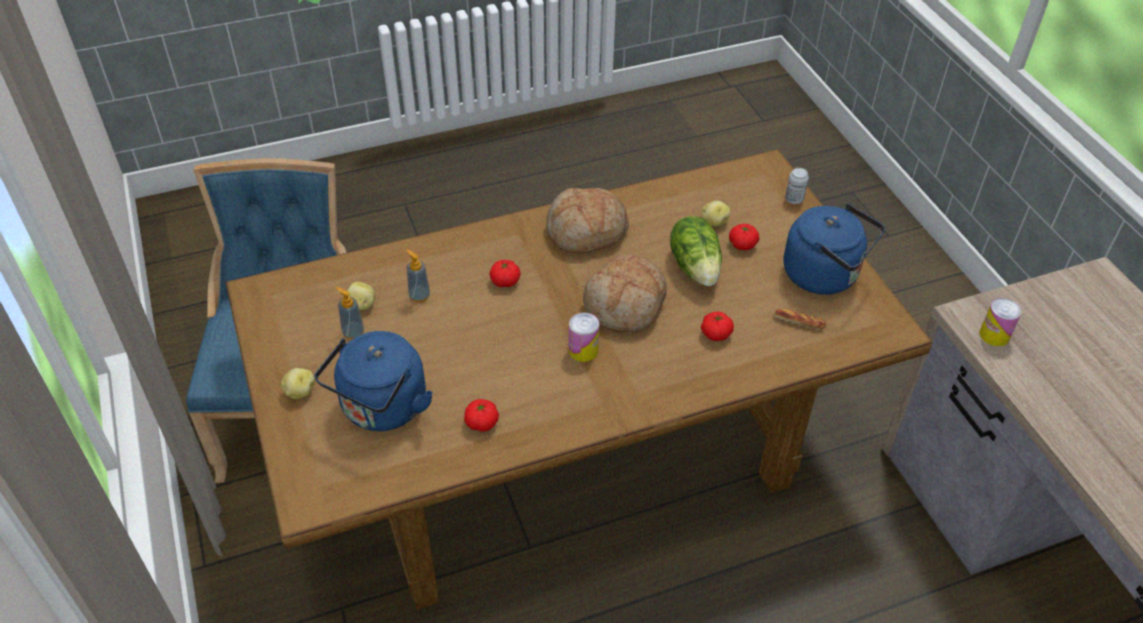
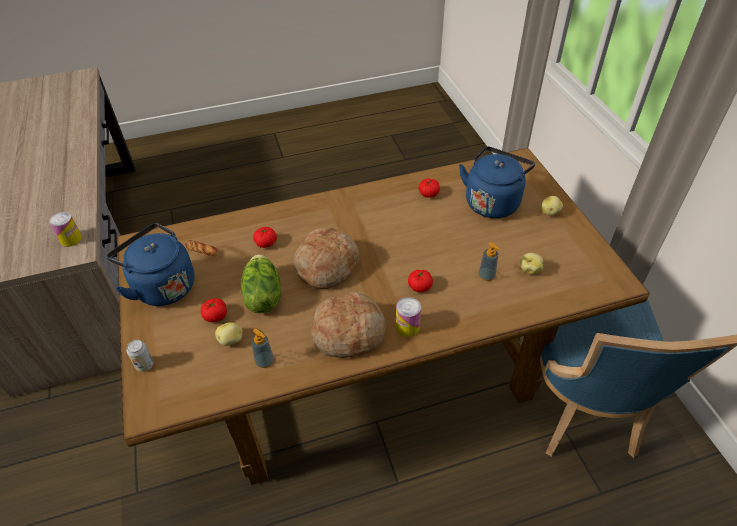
camera: 175 degrees left, 0 degrees up
soap dispenser [336,287,364,339] -> soap dispenser moved to [251,329,274,368]
can [569,313,599,362] -> can moved to [396,297,421,337]

